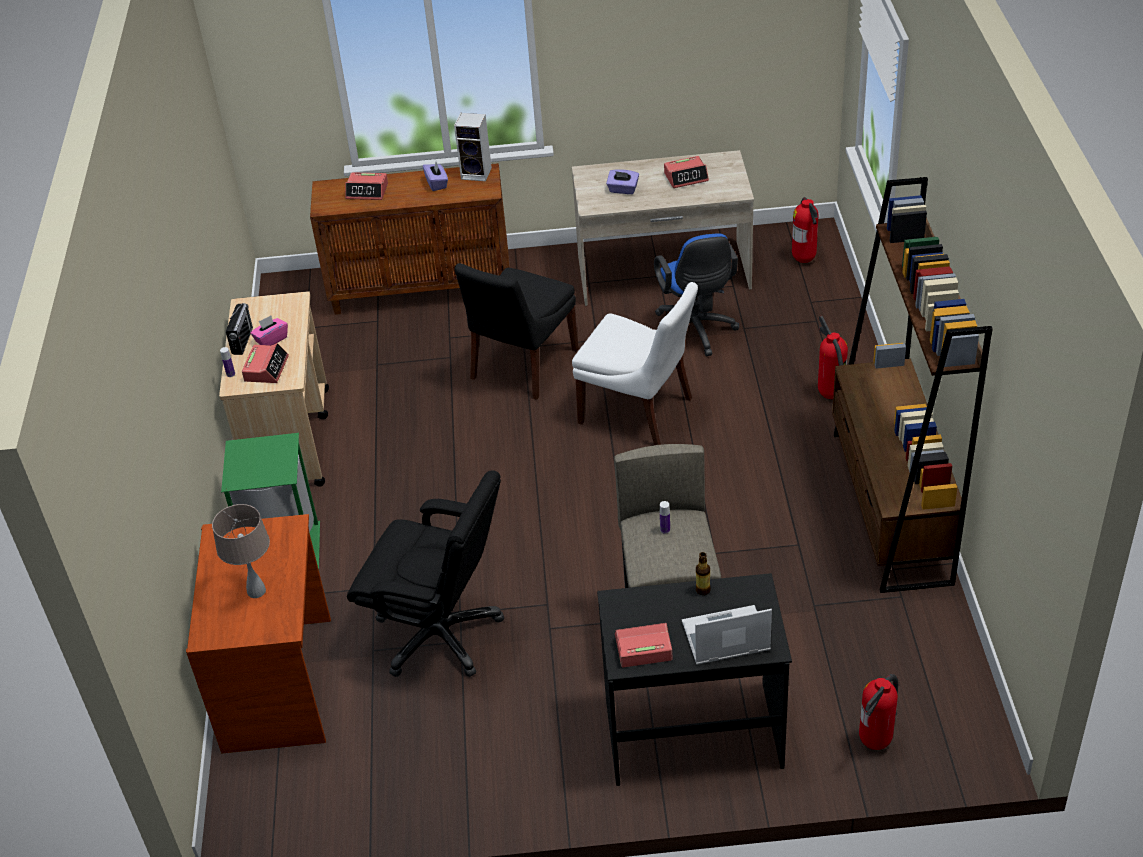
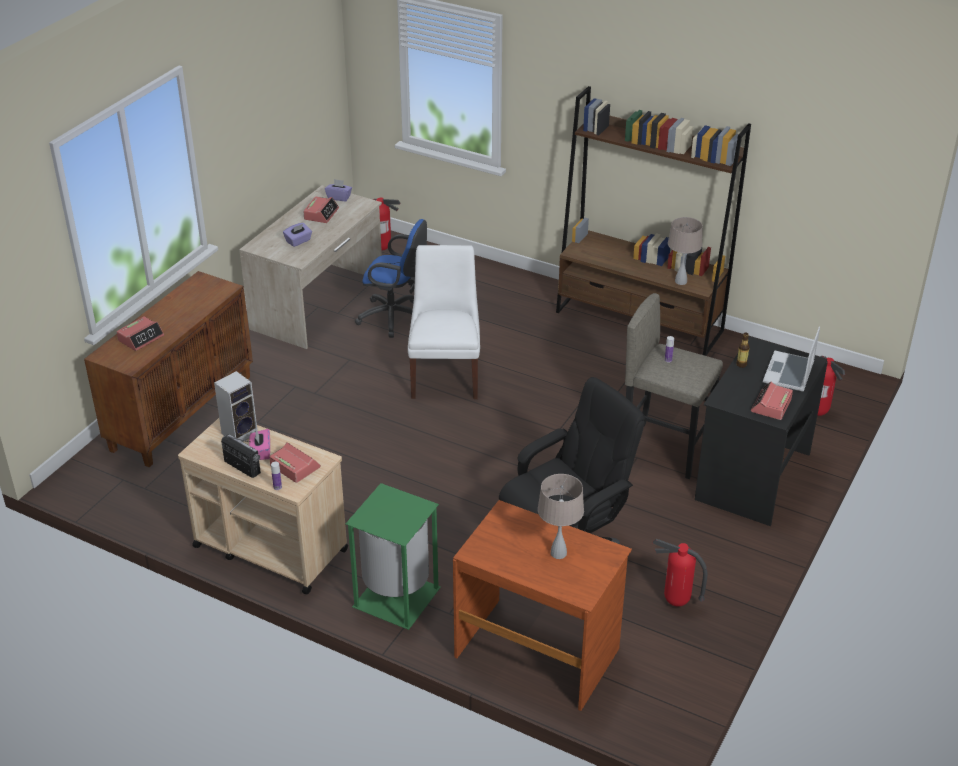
camera: 60 degrees left, 5 degrees down
purple tissue box [423,162,448,191] -> purple tissue box moved to [325,179,352,201]
speaker [454,113,492,181] -> speaker moved to [214,371,258,442]
black chair [455,263,578,400] -> none
white chair [572,282,698,445] -> white chair turned 60 degrees counterclockwise [408,245,480,399]
fire extinguisher [818,316,848,399] -> fire extinguisher moved to [652,539,708,607]
none -> beige table lamp [668,217,703,285]

